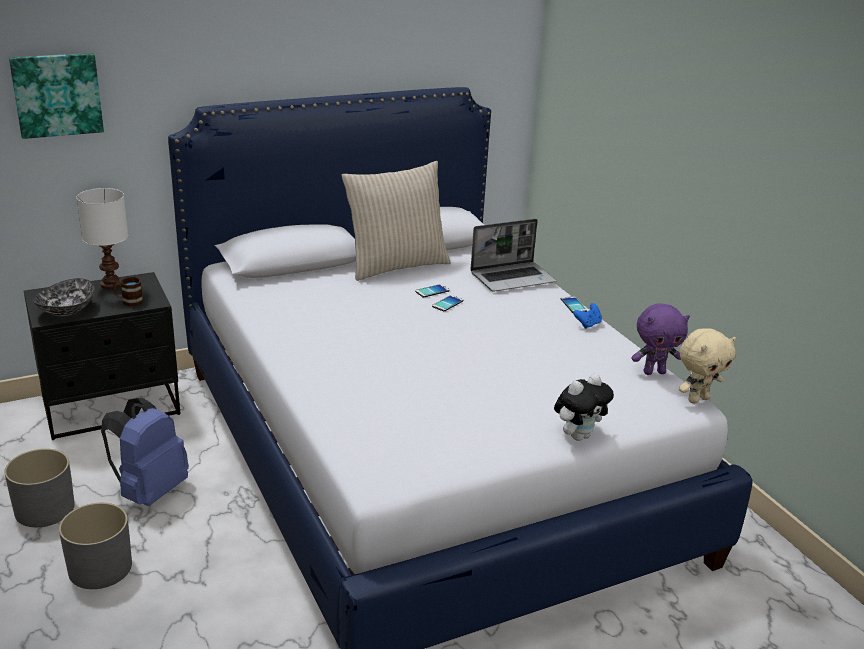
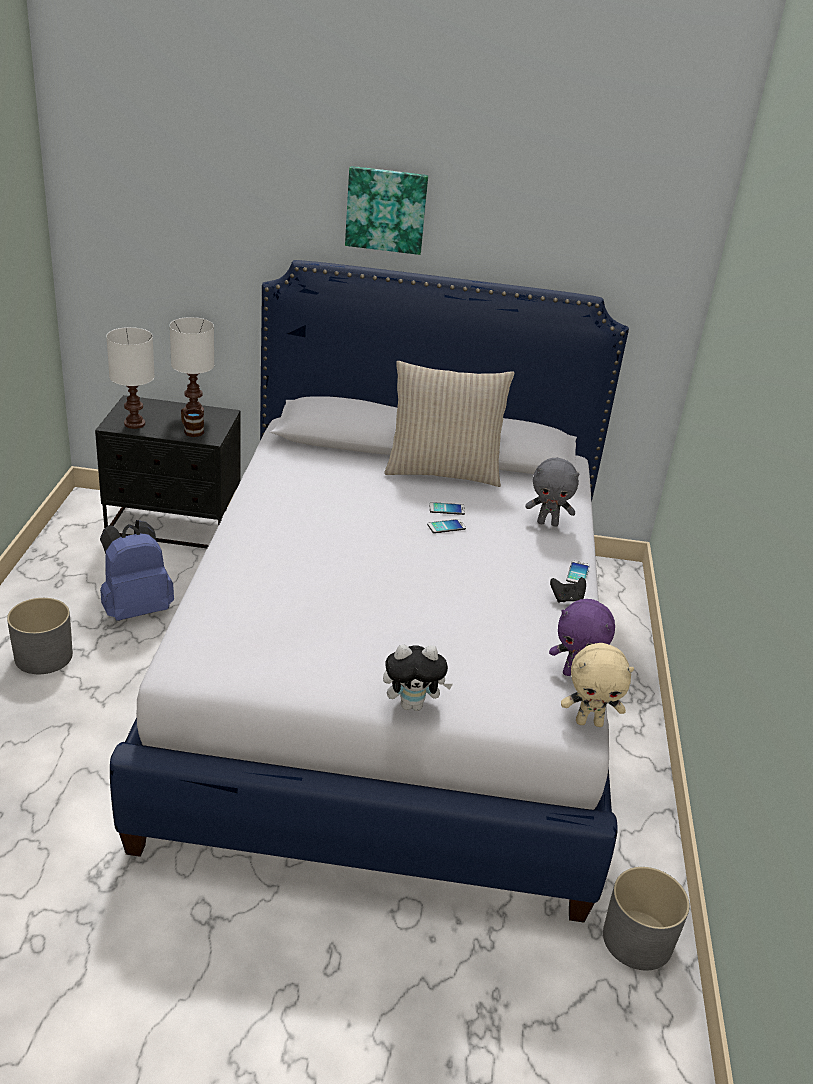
camera: 30 degrees right, 5 degrees up
grey planter [5,449,75,527] -> grey planter moved to [603,867,690,970]
picture [9,53,104,139] -> picture moved to [345,166,428,255]
bowl [32,278,96,316] -> white table lamp [106,327,155,429]
laptop [470,219,556,292] -> grey plush toy [526,458,579,527]
blue game controller [573,303,602,329] -> black game controller [550,577,586,603]

